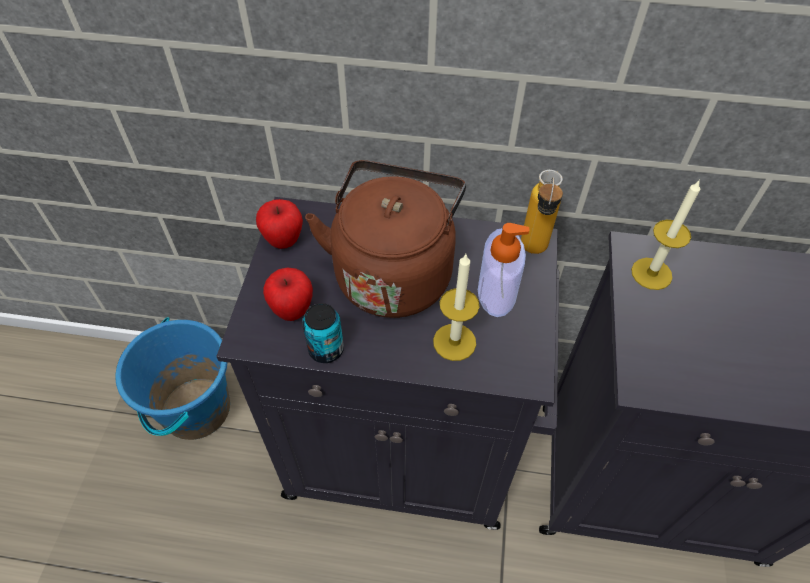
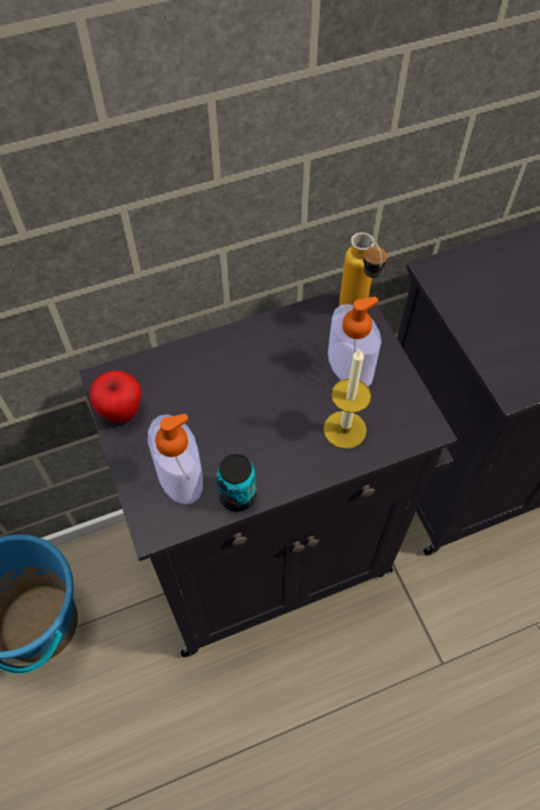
camera: 30 degrees left, 5 degrees up
apple [263,268,313,321] -> soap dispenser [148,414,203,504]
brown kettle [305,160,466,318] -> none
candle [631,179,700,290] -> none

